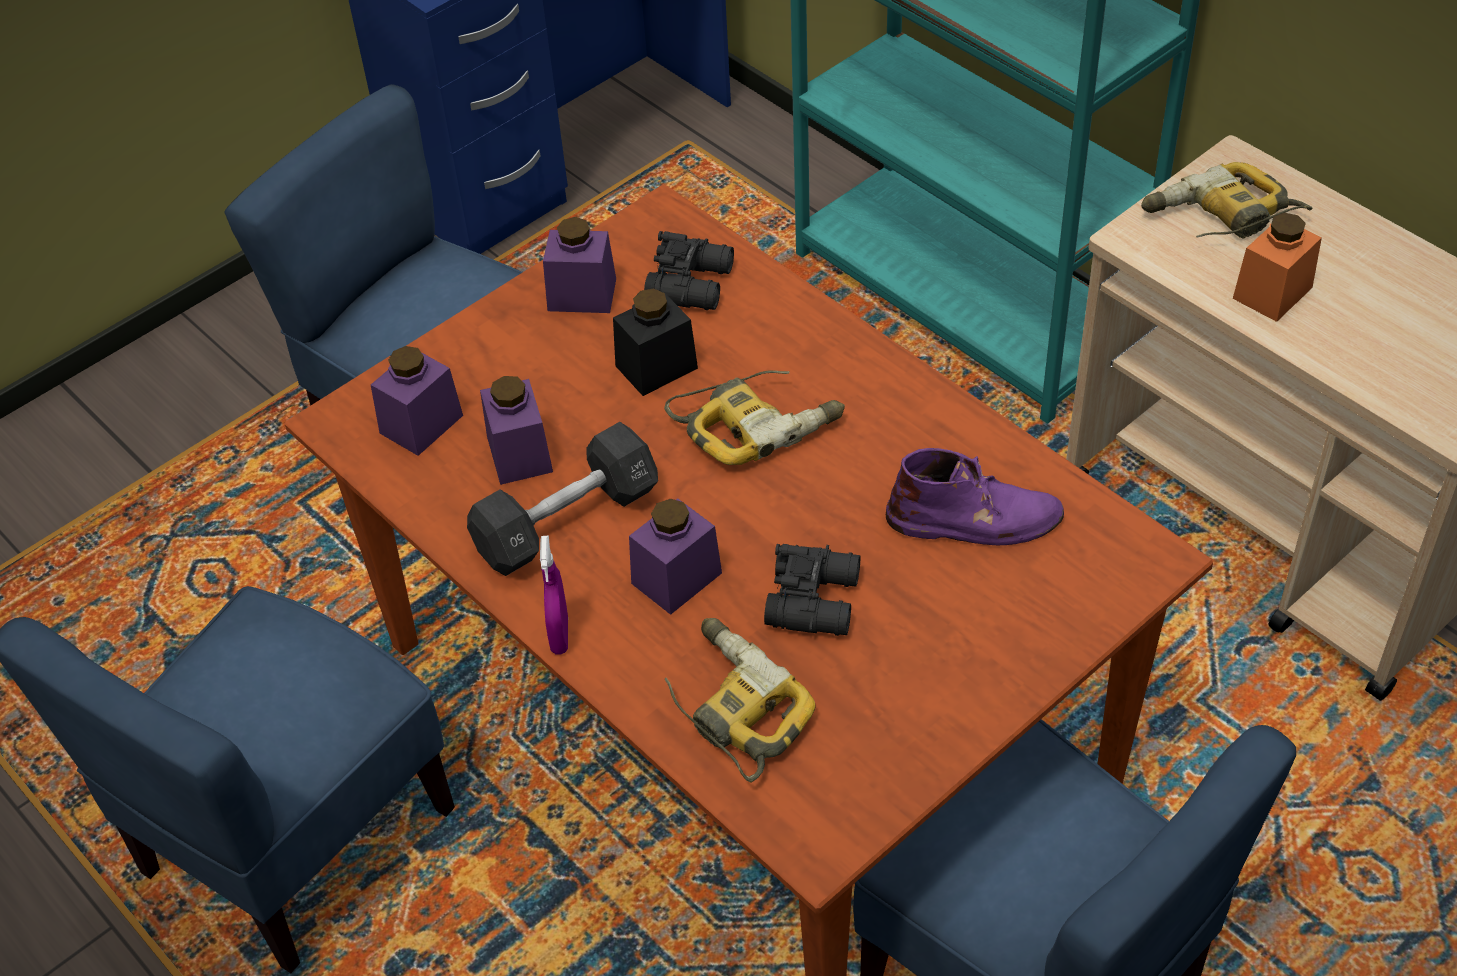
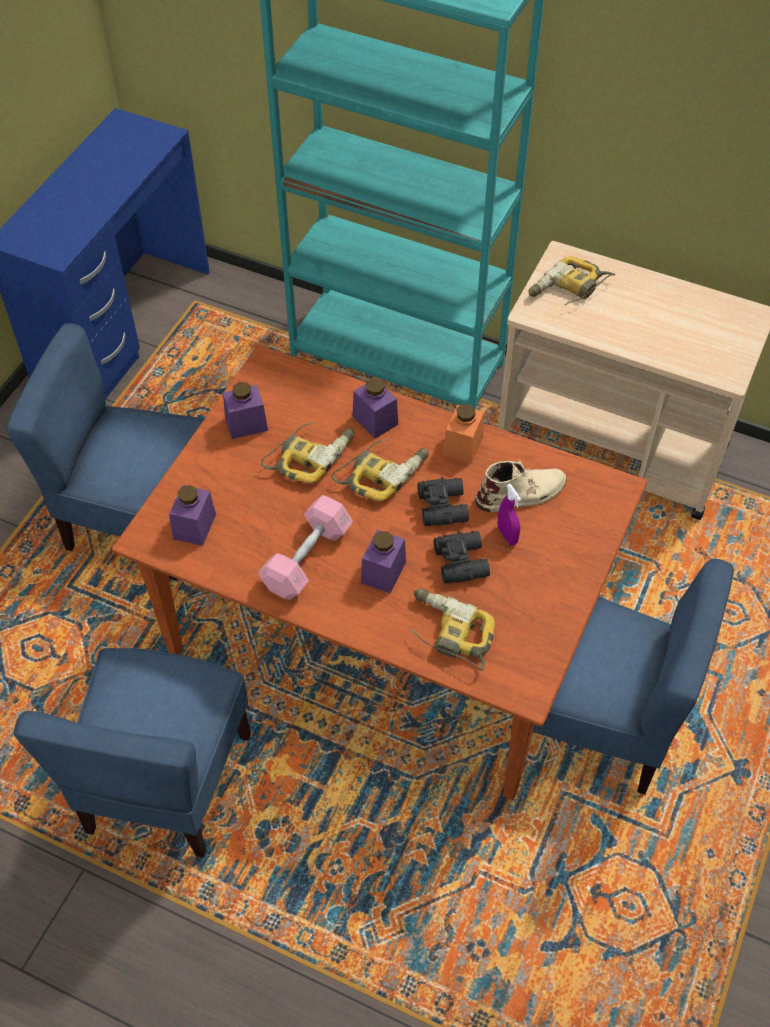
camera: 25 degrees left, 5 degrees up
black dumbbell [467,422,658,576] -> pink dumbbell [258,495,353,600]
purple jar [480,376,553,485] -> purple jar moved to [352,378,398,439]
purple spray bottle [540,536,568,655] -> purple spray bottle moved to [498,484,521,546]
black jar [613,289,698,396] -> power drill [261,421,355,483]
black binoculars [644,231,734,310] -> black binoculars moved to [418,476,469,526]
purple boot [886,448,1064,545] -> beige boot [475,460,567,512]
orange jar [1233,213,1322,322] -> orange jar moved to [443,404,484,464]

